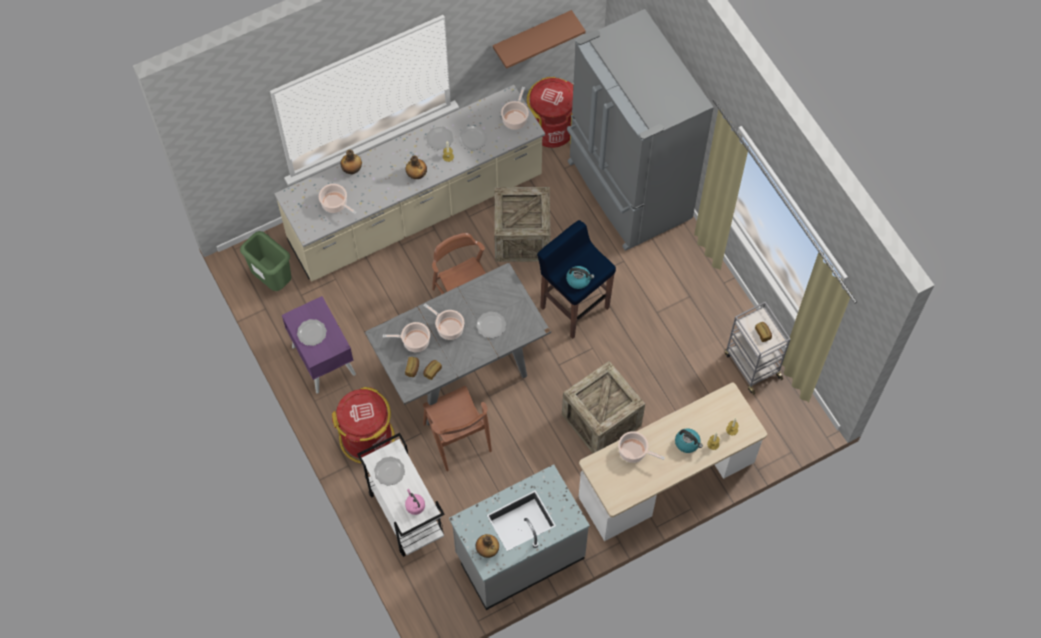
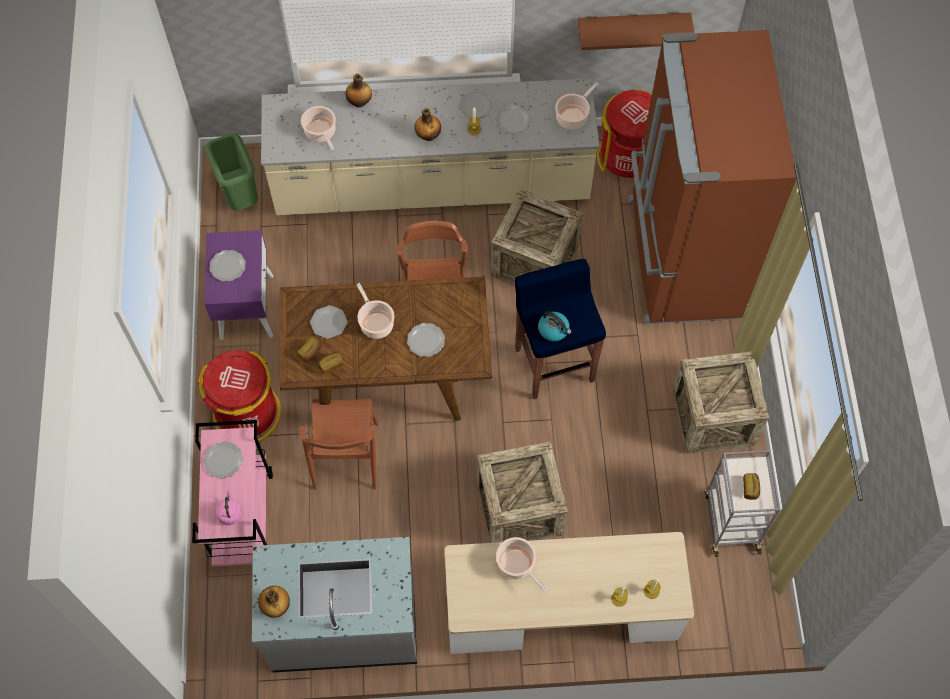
camera: 25 degrees right, 0 degrees up
white cart [357,433,445,557] -> pink cart [192,420,273,567]
grey dining table [364,263,551,425] -> brown dining table [280,277,492,421]
cooking pot [383,322,430,353] -> plate [310,305,347,339]
grey fridge [567,9,714,251] -> brown fridge [629,30,796,324]
kettle [675,429,703,453] -> none
none -> crate [672,351,769,454]

